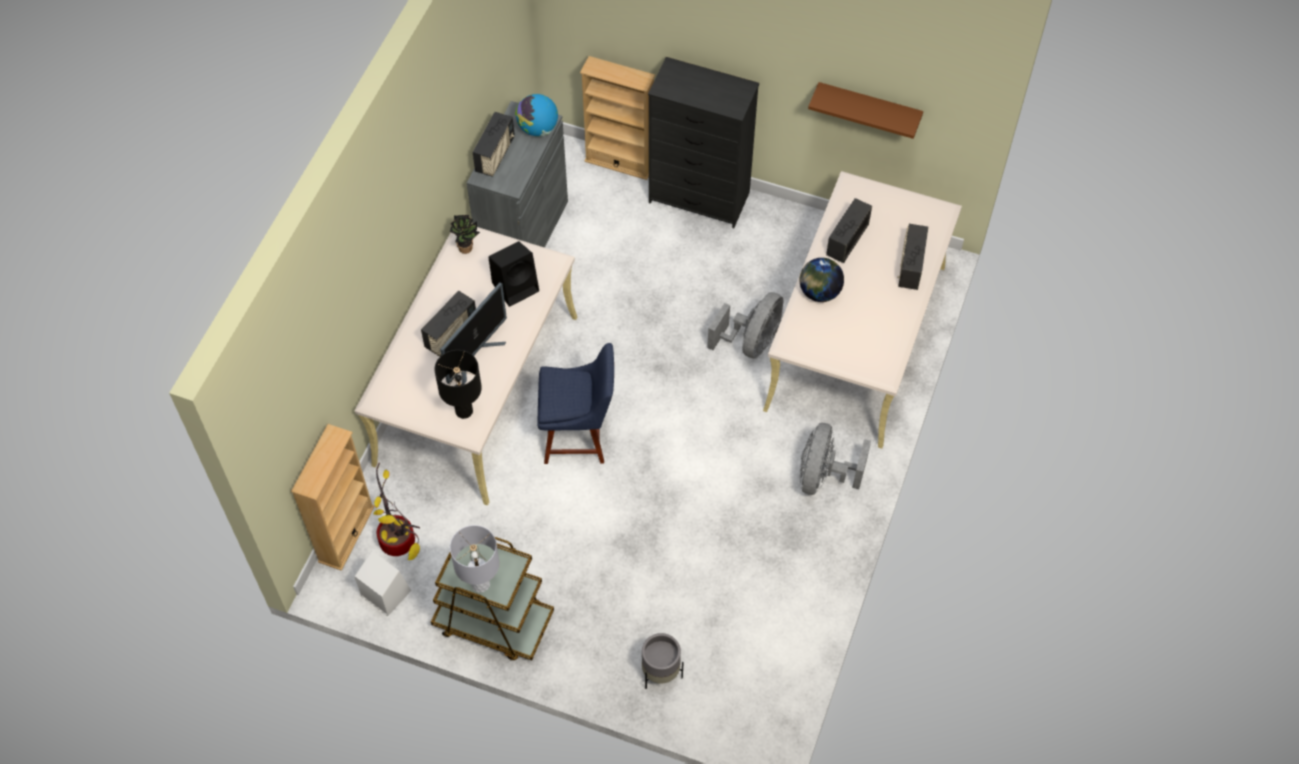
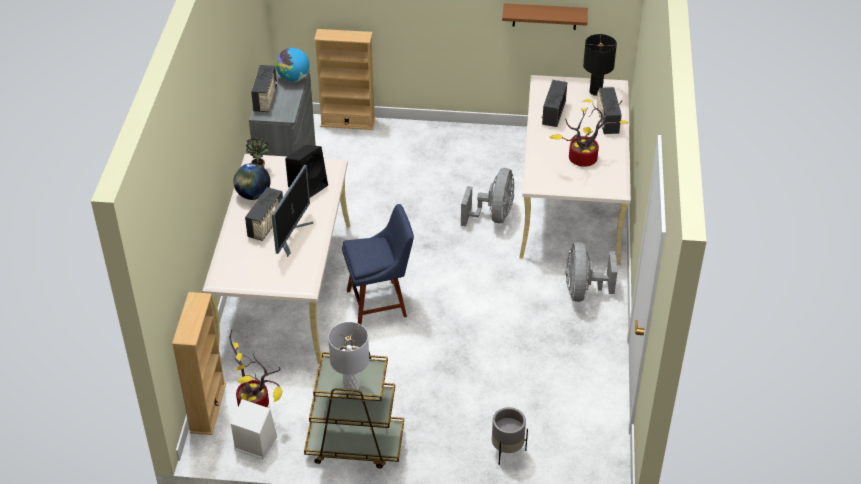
camera: 15 degrees left, 15 degrees down
black table lamp [434,350,482,419] -> black table lamp moved to [583,34,617,96]
black dresser [648,57,759,228] -> none
globe [799,258,844,302] -> globe moved to [234,163,270,200]
none -> potted plant [550,99,628,167]

